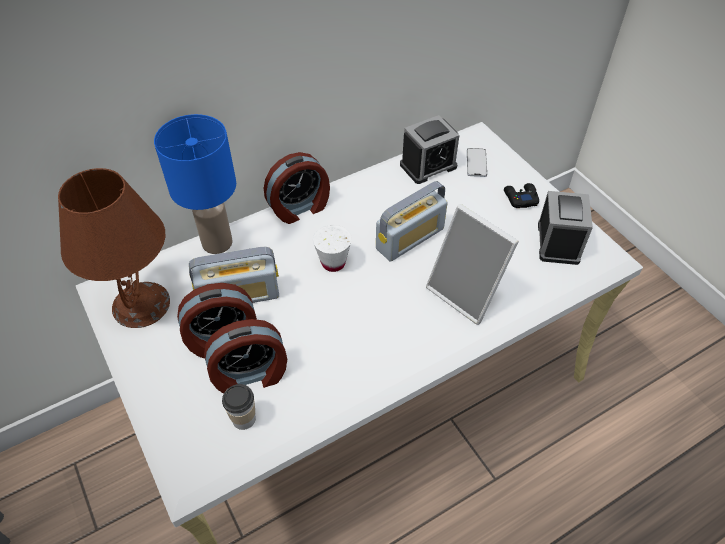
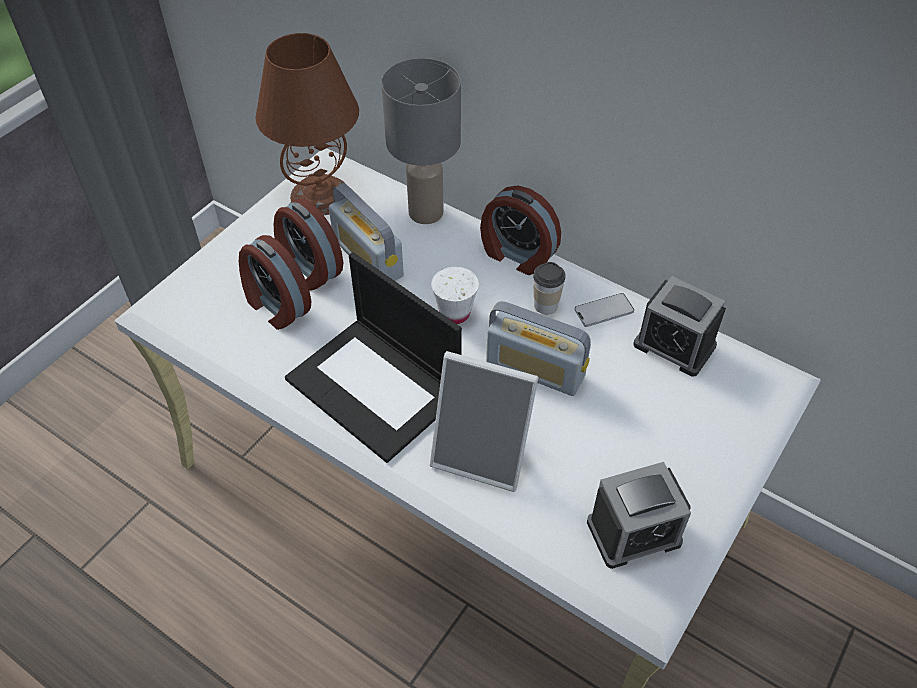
camera: 65 degrees right, 0 degrees up
blue table lamp [154,114,236,254] -> grey table lamp [381,58,461,224]
cup [222,384,256,430] -> cup moved to [533,262,565,314]
picture frame [426,204,519,325] -> picture frame turned 90 degrees counterclockwise [430,351,539,492]
phone [467,148,487,177] -> phone moved to [574,293,634,327]
black game controller [504,183,539,208] -> none
none -> laptop [285,252,462,463]

